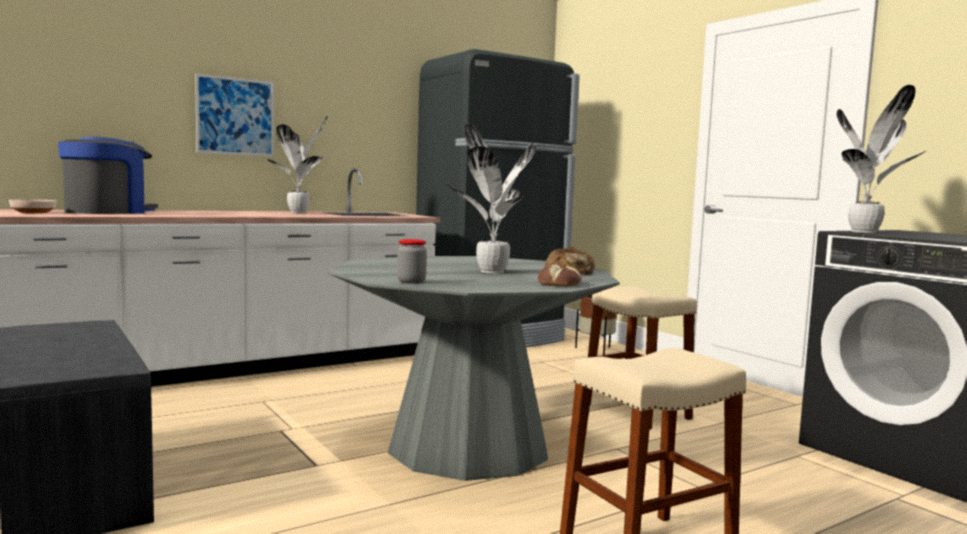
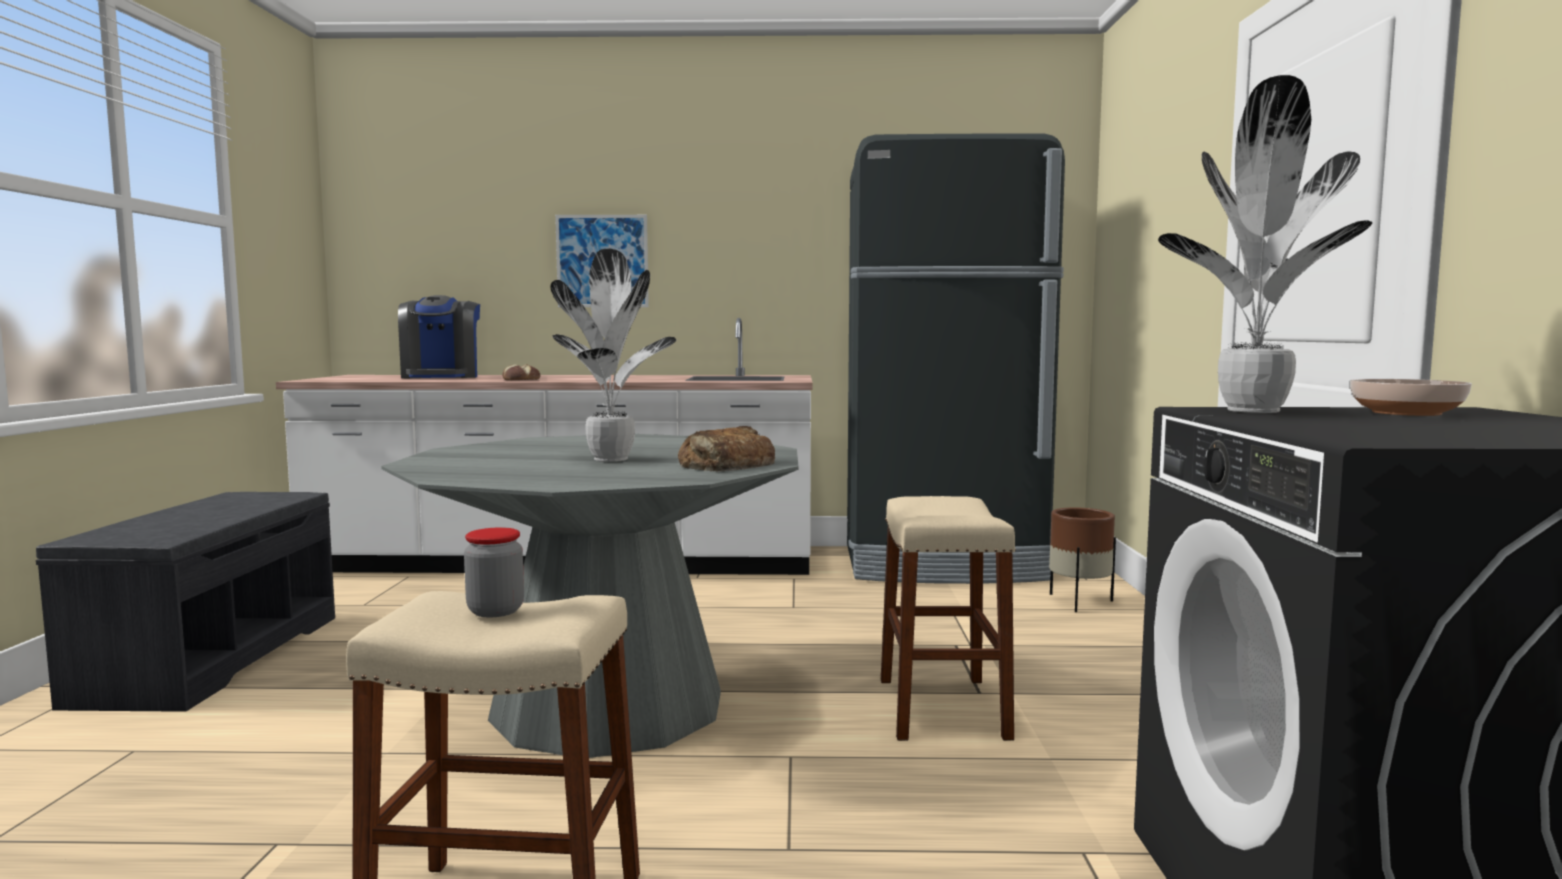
camera: 35 degrees right, 0 degrees up
bowl [9,199,56,214] -> bowl moved to [1350,379,1472,416]
coffee machine [58,136,158,214] -> coffee machine turned 105 degrees clockwise [398,295,480,378]
potted plant [267,115,328,213] -> none
jar [397,239,427,284] -> jar moved to [464,527,524,617]
bread [538,264,582,287] -> bread moved to [502,364,540,380]

